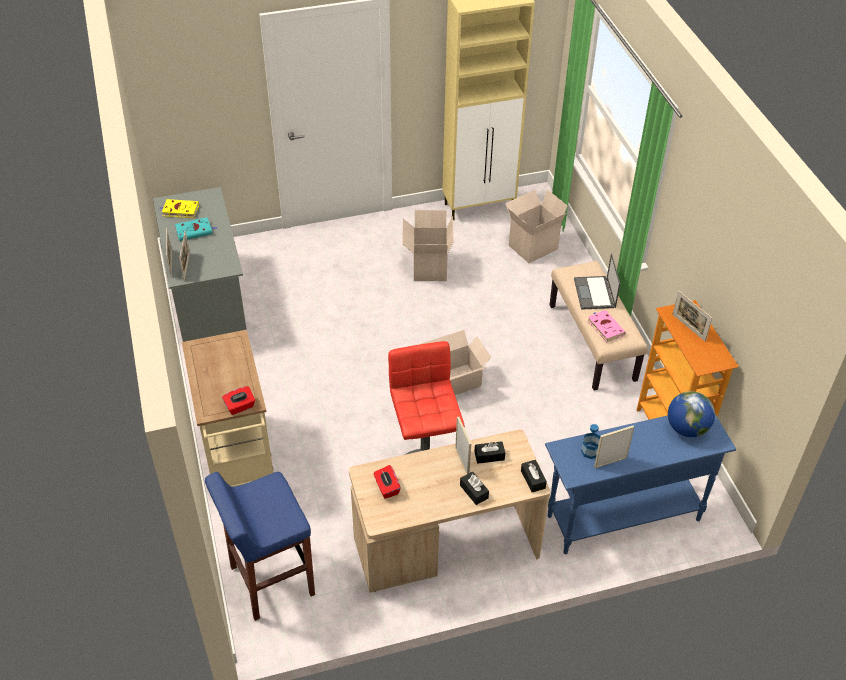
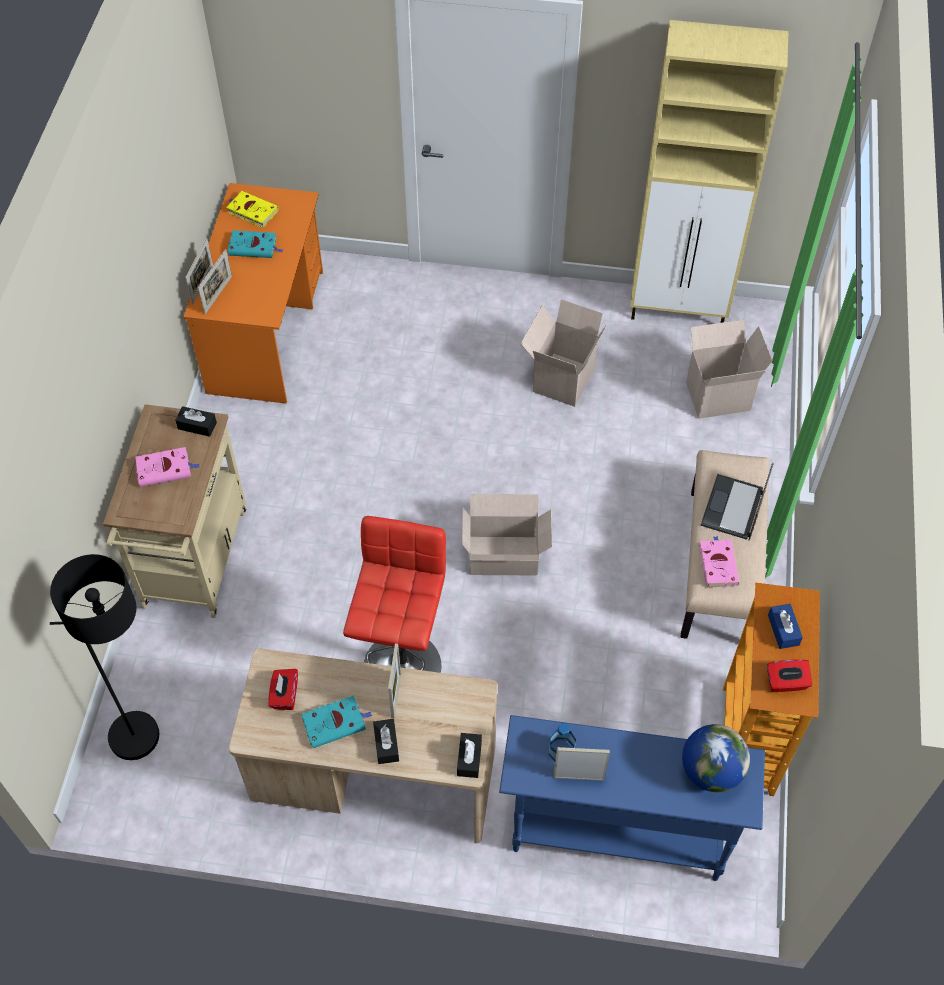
camera: 25 degrees right, 10 degrees up
grey desk [153,187,247,342] -> orange desk [184,183,323,404]
blue stool [205,472,315,621] -> black floor lamp [50,554,159,760]
red tissue box [222,386,255,415] -> red tissue box moved to [767,659,812,692]
black tissue box [474,441,505,464] -> black tissue box moved to [175,406,217,437]
picture frame [672,291,712,342] -> blue tissue box [768,604,803,649]
none -> pink book [135,447,200,487]
none -> turquoise book [301,695,373,748]

